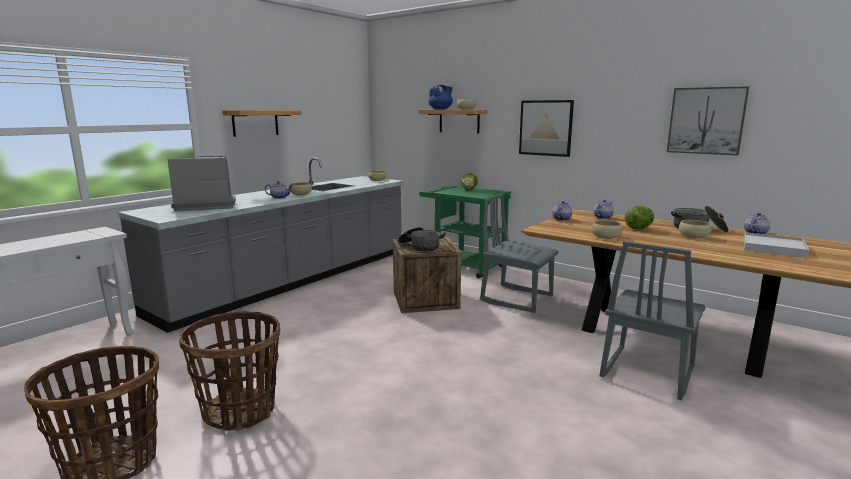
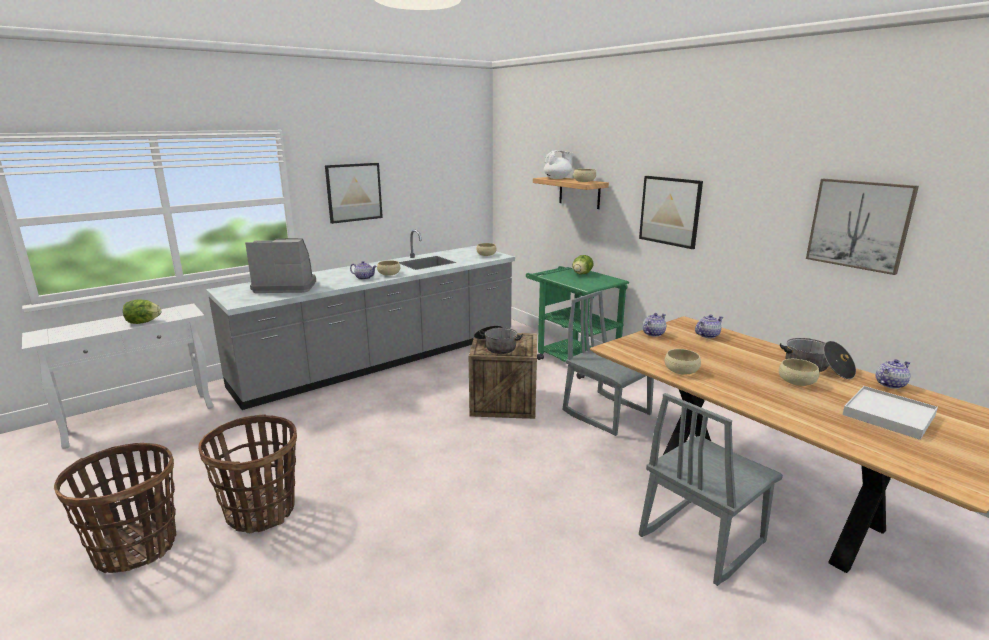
camera: 15 degrees right, 5 degrees up
shelf [222,110,301,137] -> picture [325,163,383,224]
blue teapot [428,85,453,110] -> white teapot [544,150,574,179]
lettuce [625,206,654,229] -> lettuce moved to [123,299,161,324]

